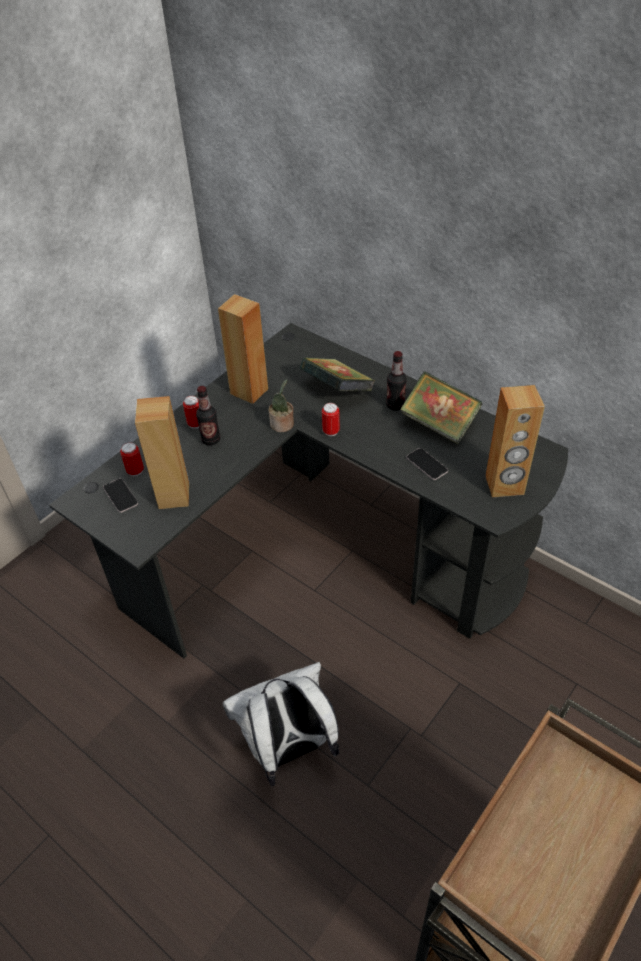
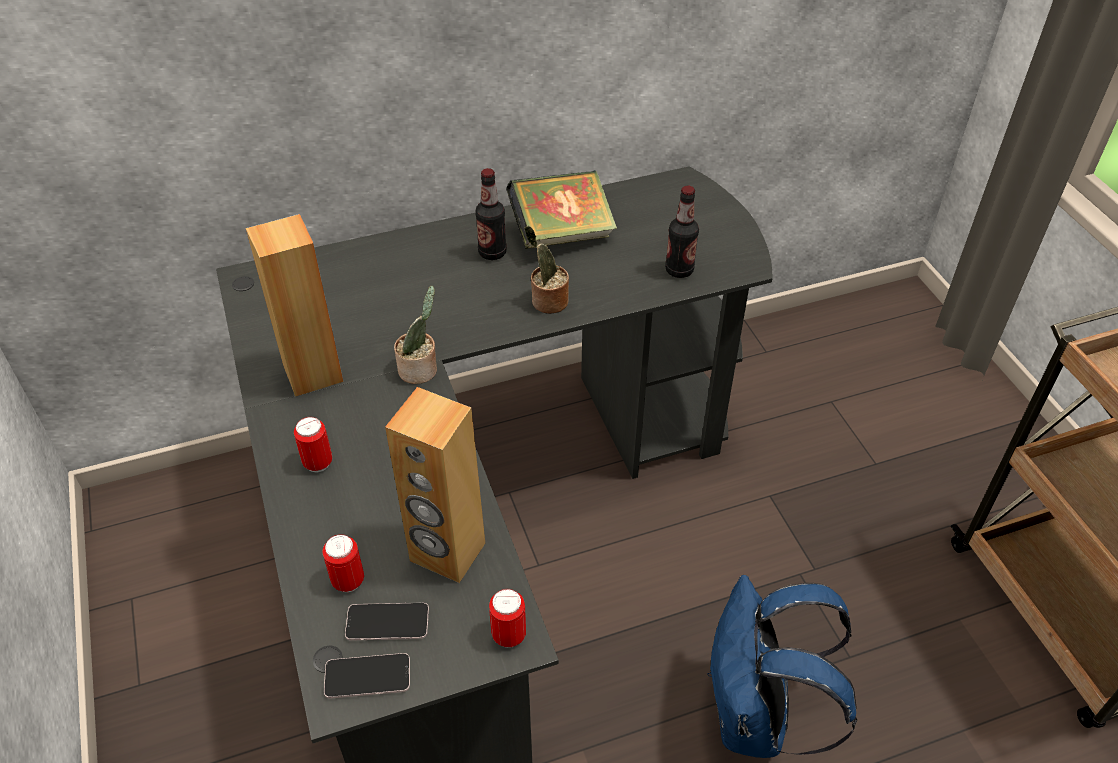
camera: 60 degrees left, 0 degrees up
bottle [196,386,220,445] -> bottle moved to [665,186,699,278]
white backpack [223,662,339,786] -> blue backpack [707,575,857,758]
book [300,357,375,392] -> none
can [322,403,340,436] -> can moved to [489,589,526,648]
phone [406,448,448,480] -> phone moved to [324,653,410,698]
brown speaker [485,385,545,497] -> none
none -> potted plant [524,225,569,314]

